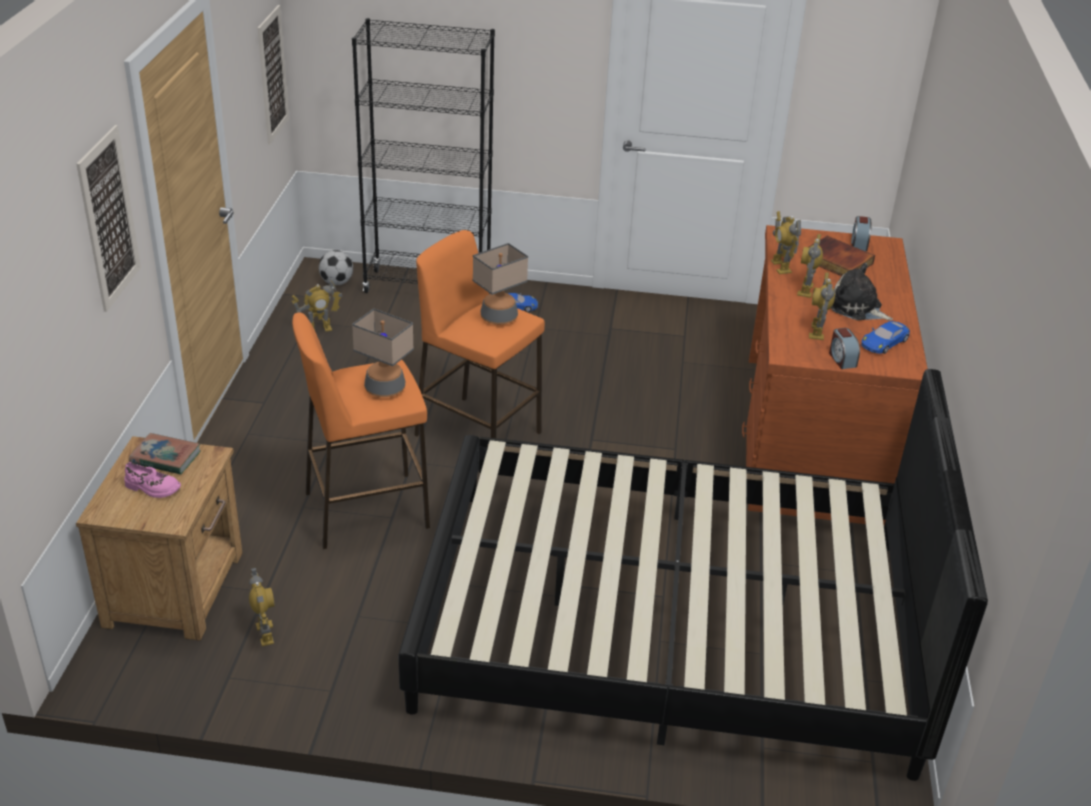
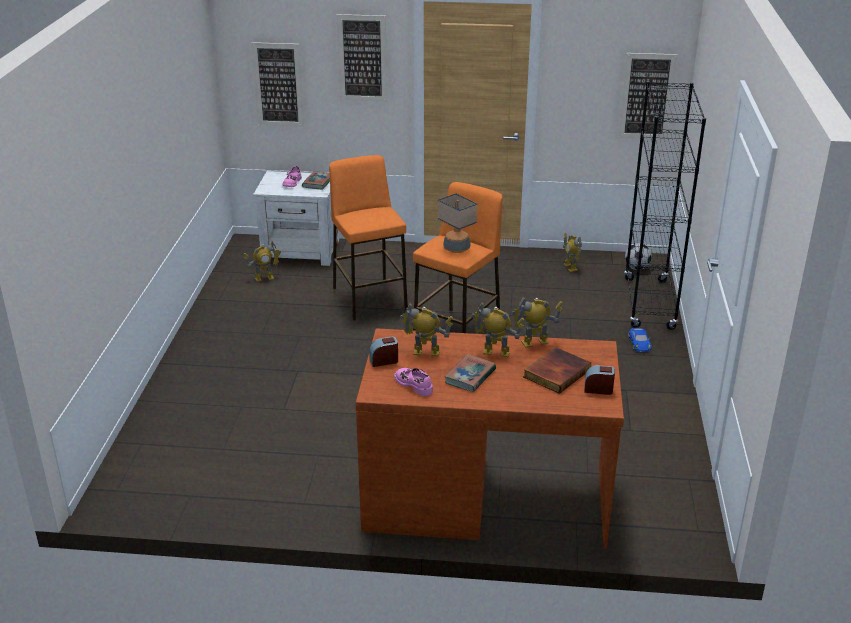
camera: 90 degrees right, 5 degrees down
brown nightstand [76,436,242,641] -> white nightstand [253,171,339,266]
table lamp [352,308,414,397] -> none
black bed [398,369,988,781] -> none
plush toy [831,263,893,321] -> book [444,354,496,392]
blue toy car [861,321,910,354] -> pink shoe [394,368,433,396]
none -> picture [251,42,304,127]

